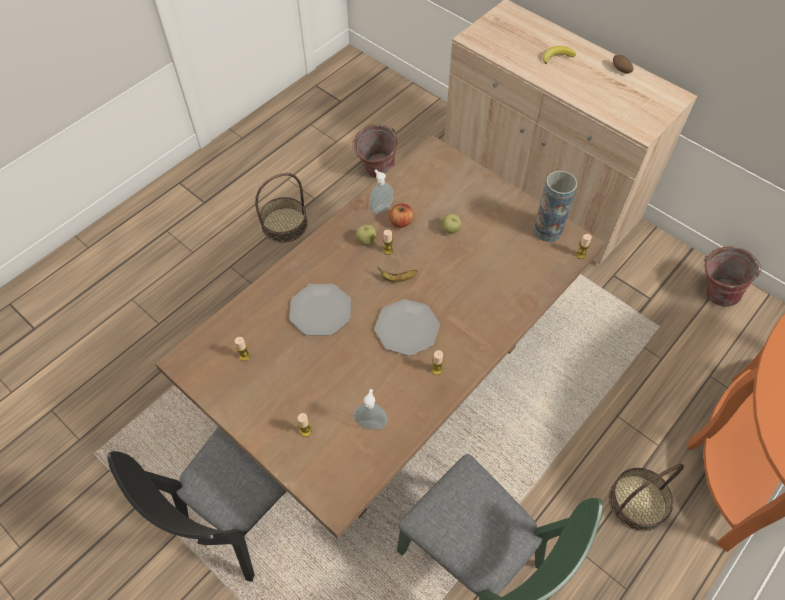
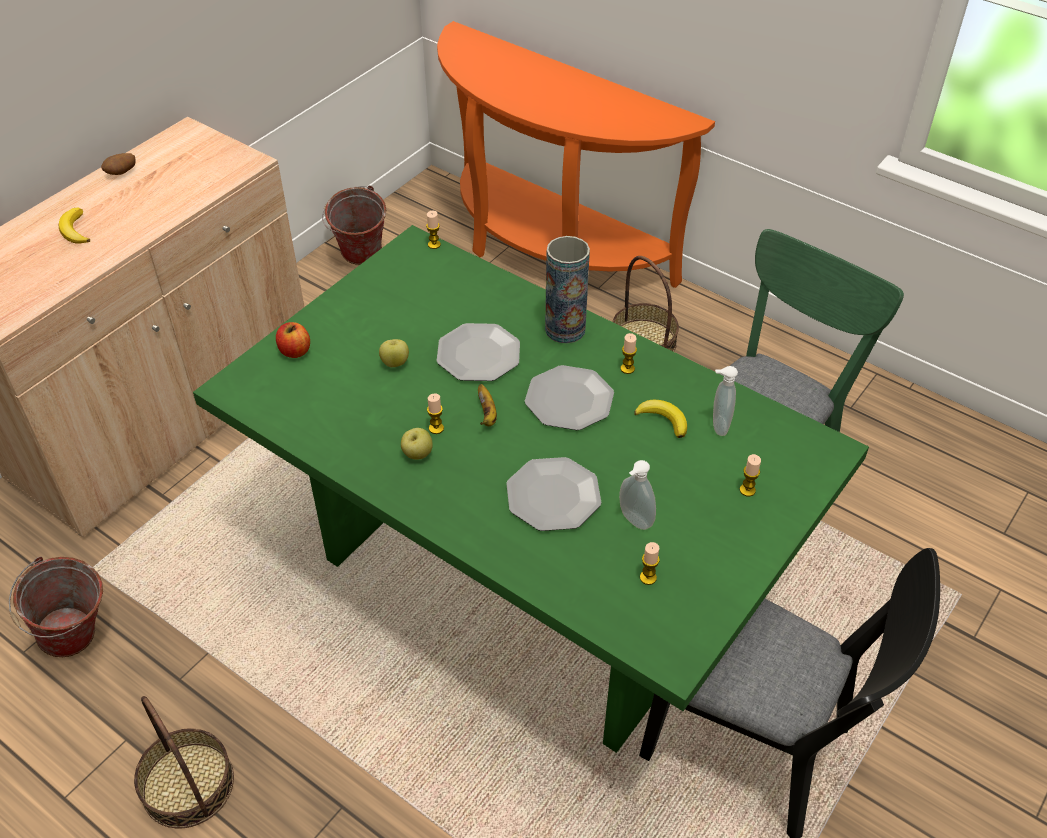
camera: 95 degrees left, 10 degrees down
brown dining table [155,135,605,539] -> green dining table [193,225,869,753]
soap dispenser [369,170,393,214] -> soap dispenser moved to [619,460,656,530]
apple [389,204,413,228] -> apple moved to [276,322,310,358]
vase [534,171,577,242] -> vase moved to [545,236,590,343]
none -> plate [437,323,520,381]
none -> banana [634,400,687,438]

